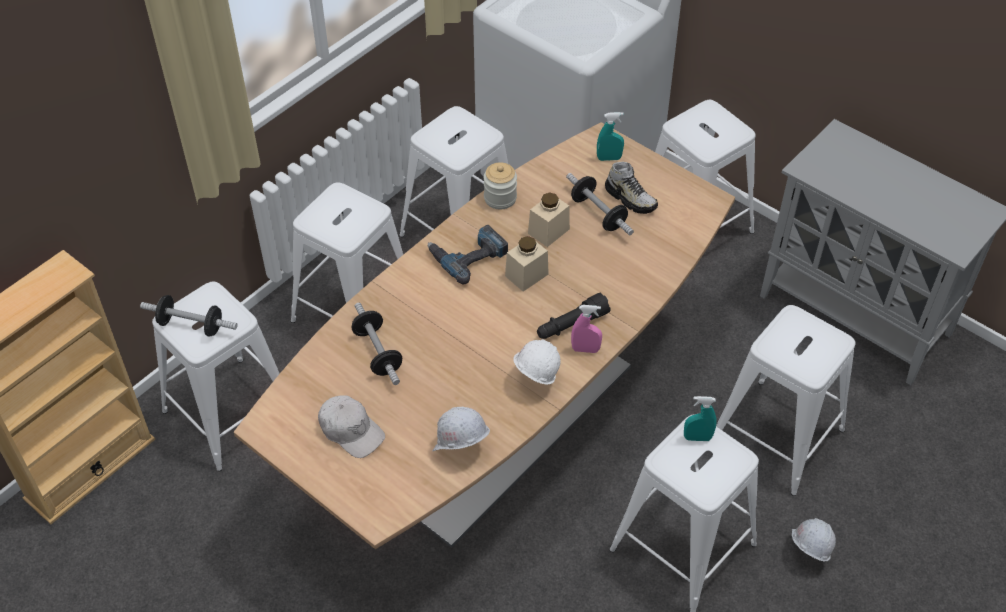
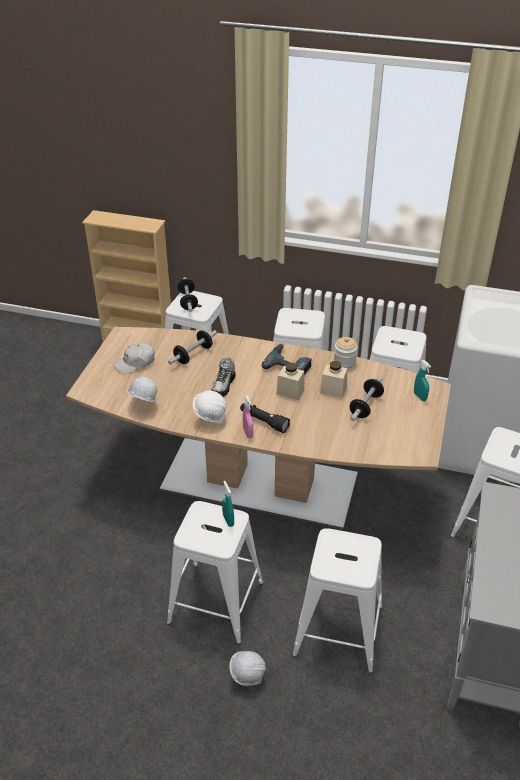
camera: 65 degrees right, 10 degrees down
white cap [318,395,385,458] -> white cap turned 45 degrees clockwise [113,342,155,374]
shoe [605,162,658,214] -> shoe moved to [212,357,236,397]

